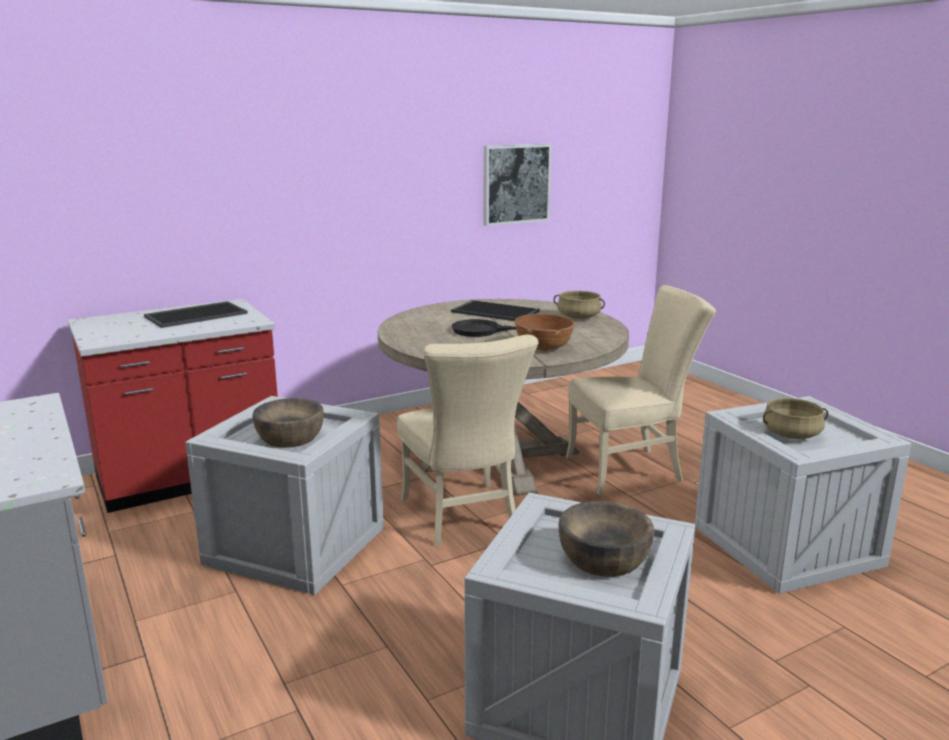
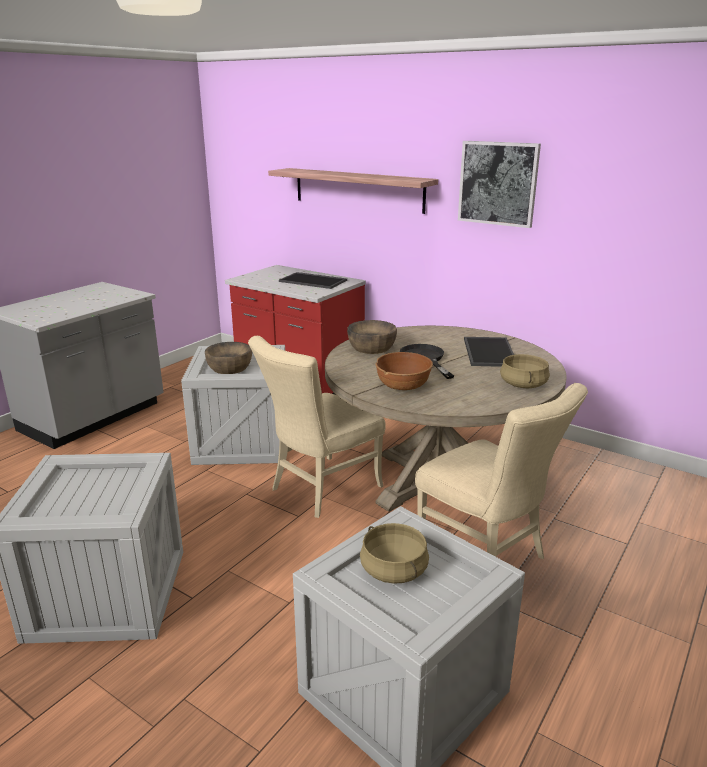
camera: 65 degrees right, 5 degrees up
picture [483,144,552,226] -> picture moved to [458,141,541,228]
brown bowl [559,501,654,577] -> brown bowl moved to [347,320,397,354]
none -> shelf [268,168,438,214]

